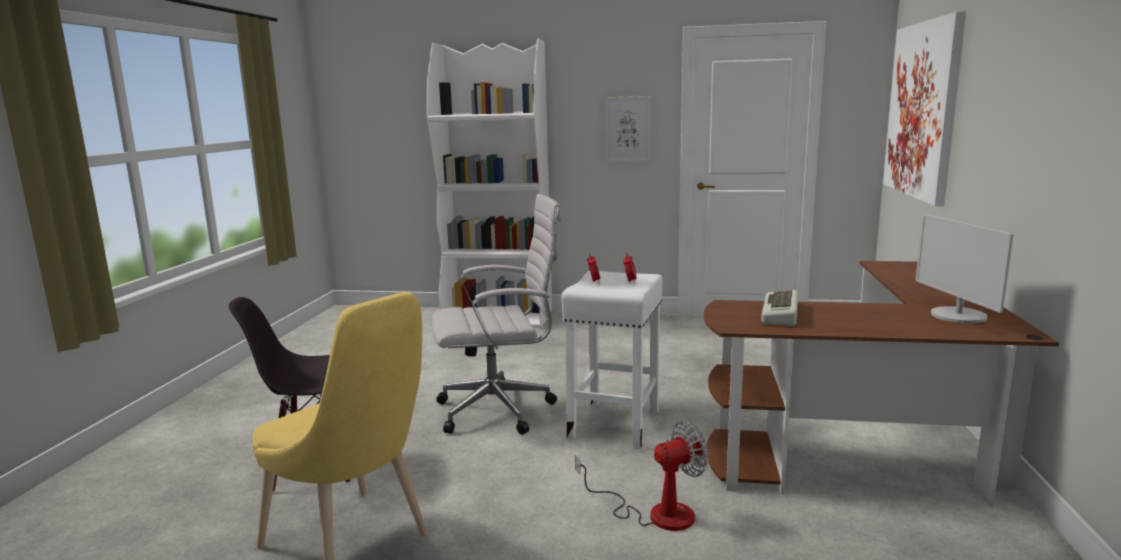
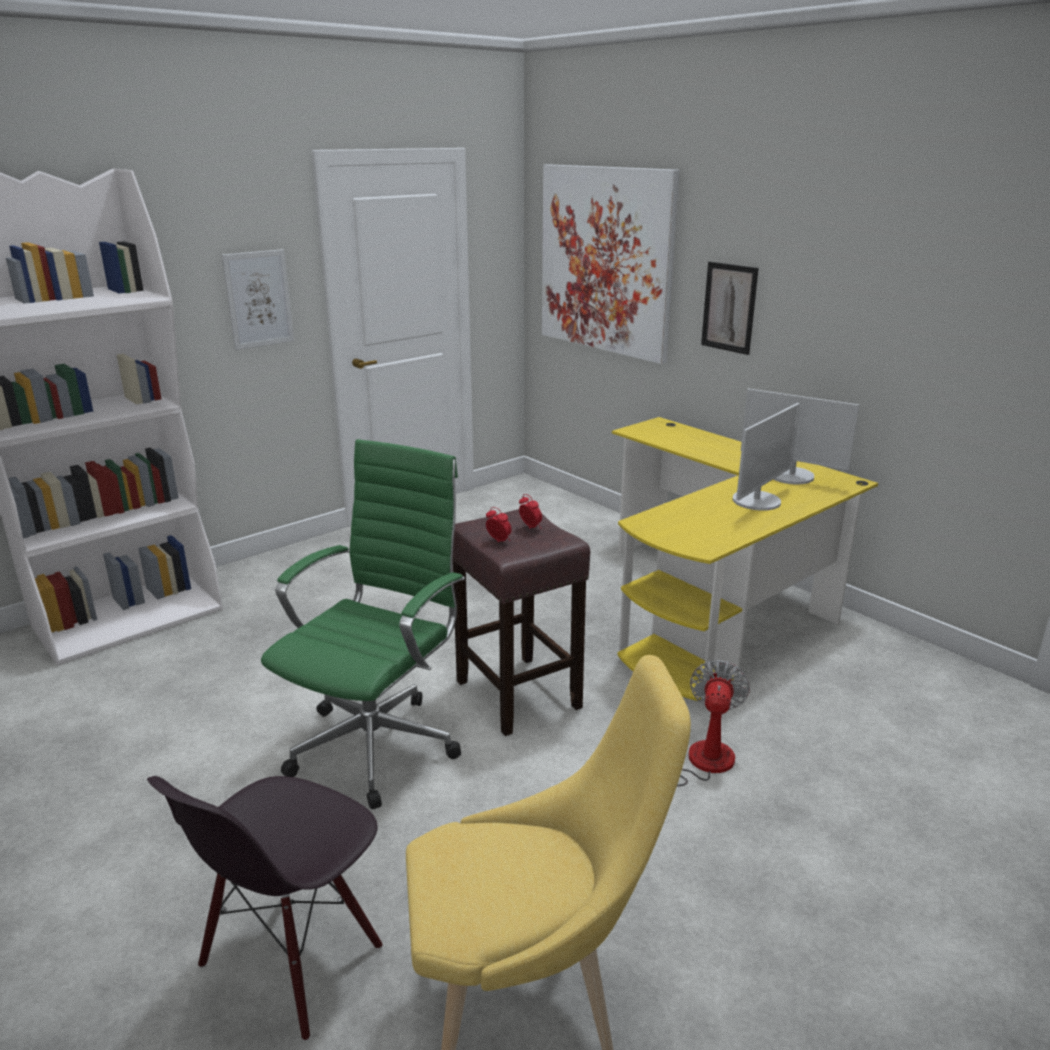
camera: 50 degrees left, 10 degrees up
white office chair [432,194,562,435] -> green office chair [261,439,465,809]
white stool [562,271,663,449] -> brown stool [452,509,590,736]
brown desk [704,261,1059,507] -> yellow desk [612,417,878,708]
keyboard [761,290,798,326] -> none
none -> picture [701,262,759,355]
none -> monitor [732,403,800,511]

